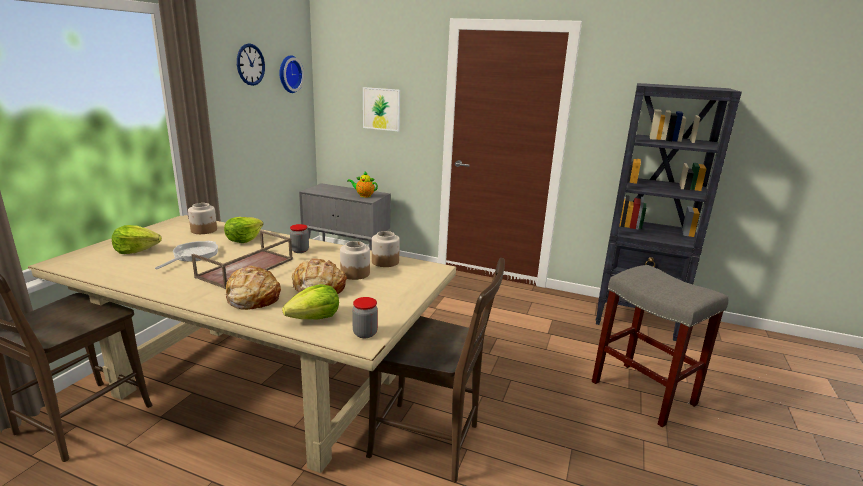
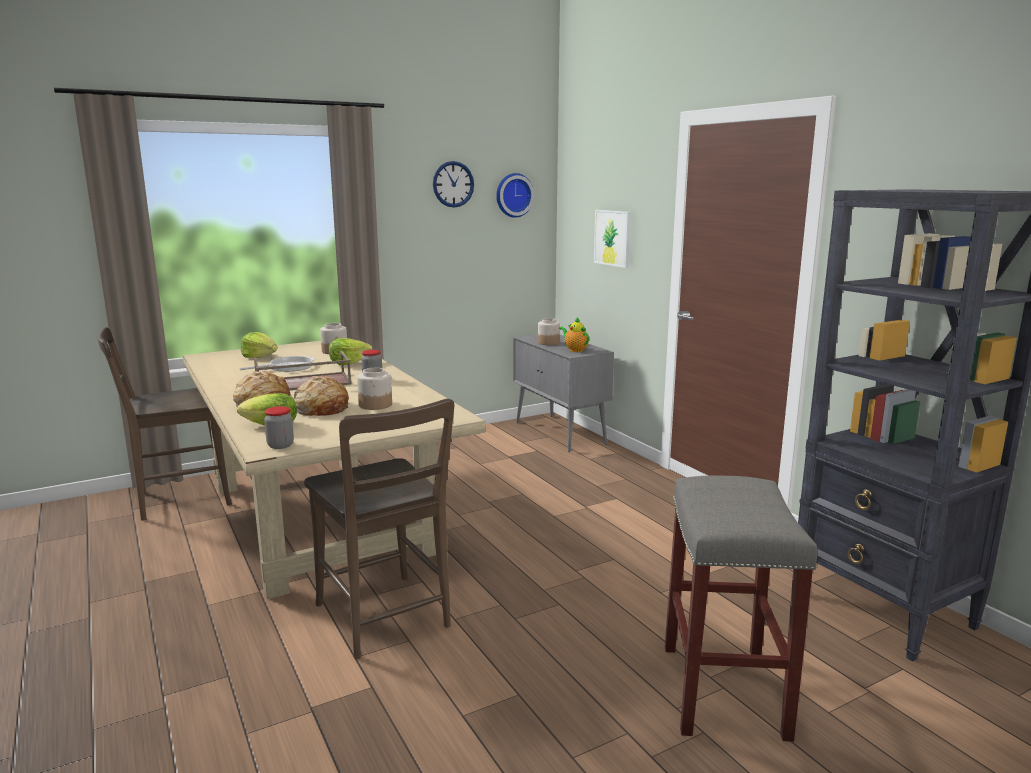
camera: 40 degrees right, 5 degrees down
jar [372,231,400,267] -> jar moved to [538,318,560,345]

